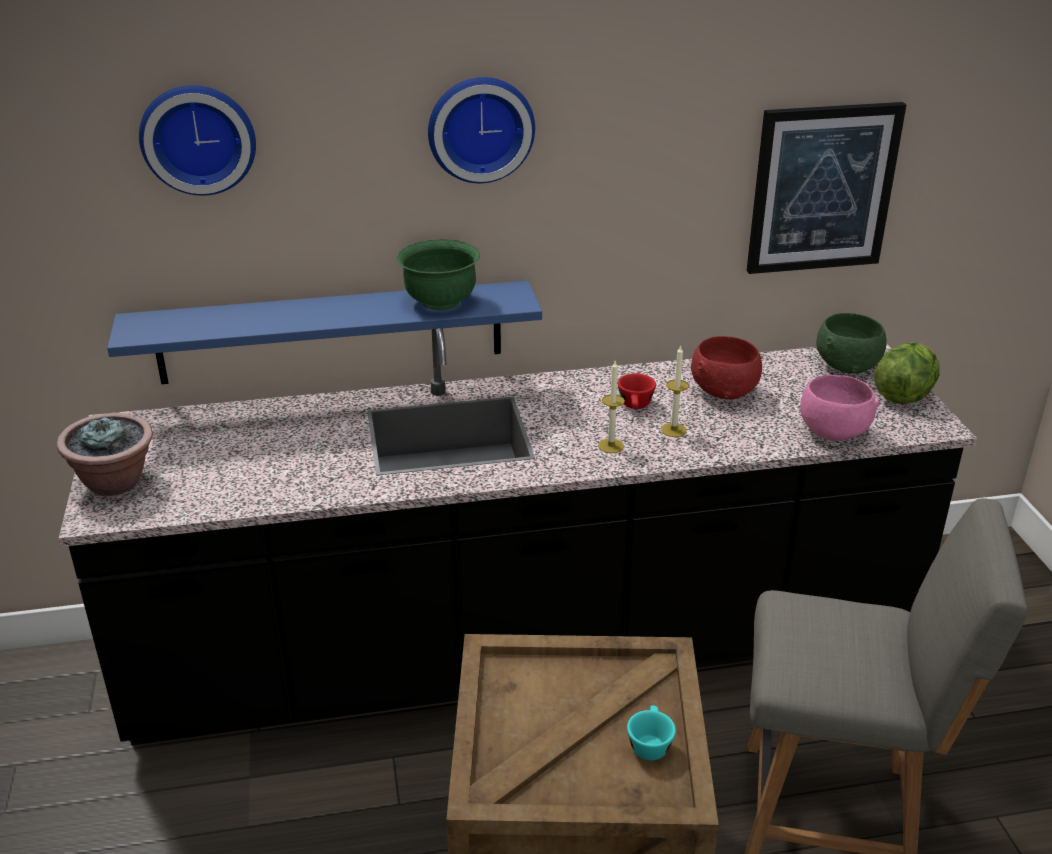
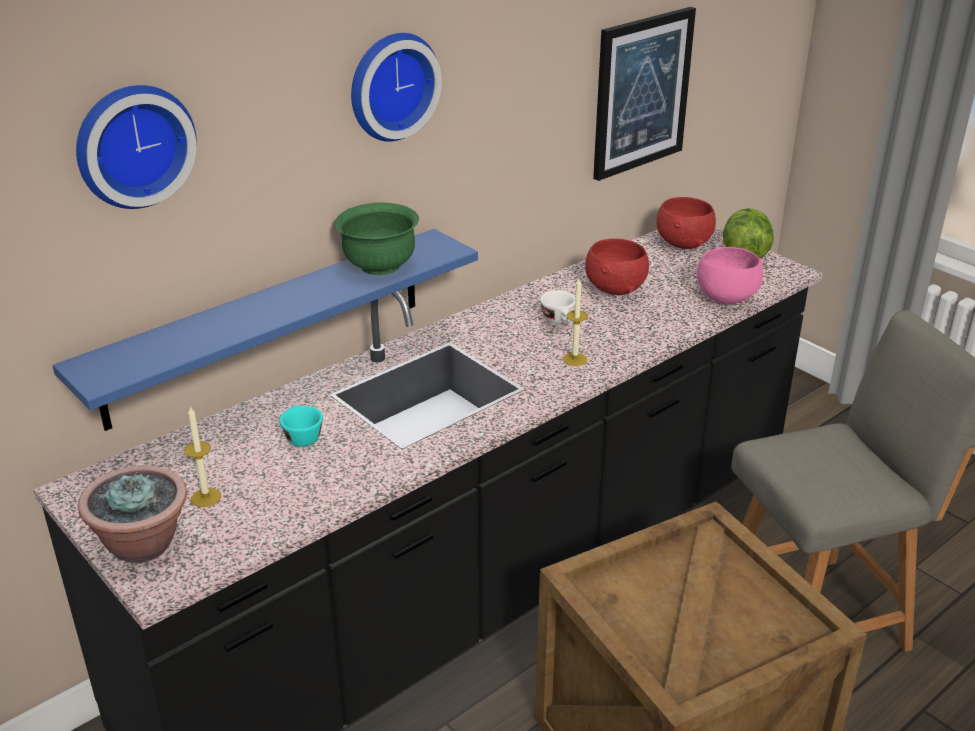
camera: 30 degrees left, 0 degrees up
red cup [618,373,656,409] -> white cup [540,290,575,324]
turquoise cup [627,705,676,760] -> turquoise cup moved to [280,405,323,447]
candle [661,345,689,437] -> candle moved to [185,406,221,507]
green bowl [816,313,886,374] -> red bowl [656,197,716,249]

